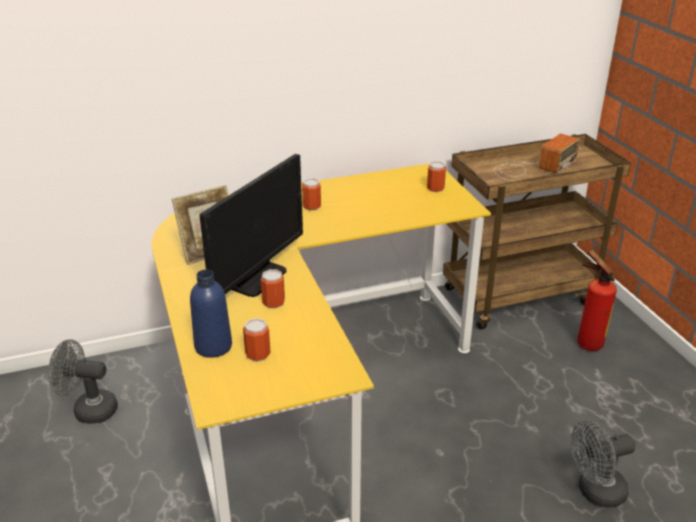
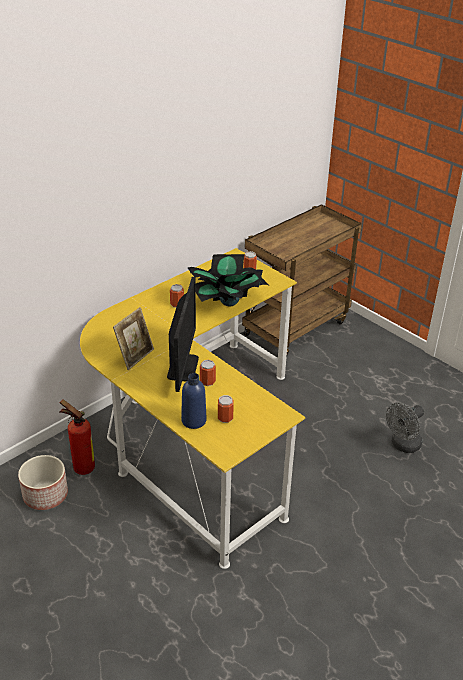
camera: 25 degrees left, 5 degrees up
grey fan [48,339,118,424] -> planter [18,455,68,510]
radio [494,133,580,181] -> none
fire extinguisher [577,250,617,351] -> fire extinguisher moved to [59,399,95,475]
none -> potted plant [188,254,268,306]

